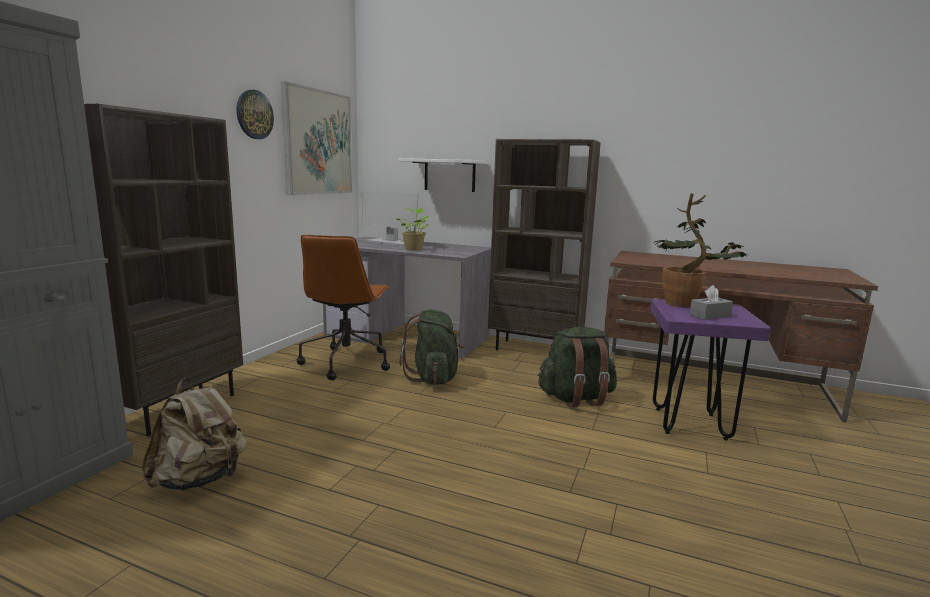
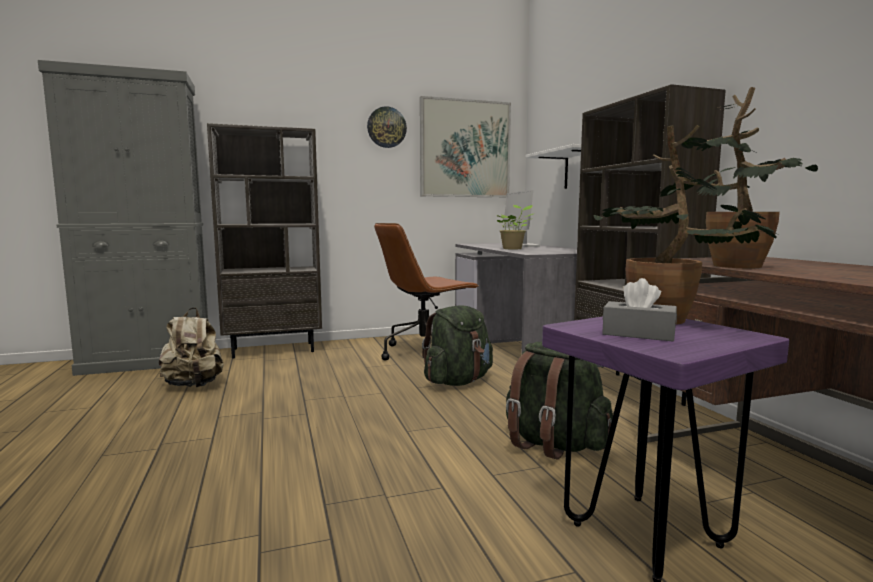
camera: 50 degrees right, 5 degrees down
none -> potted plant [696,87,818,268]

